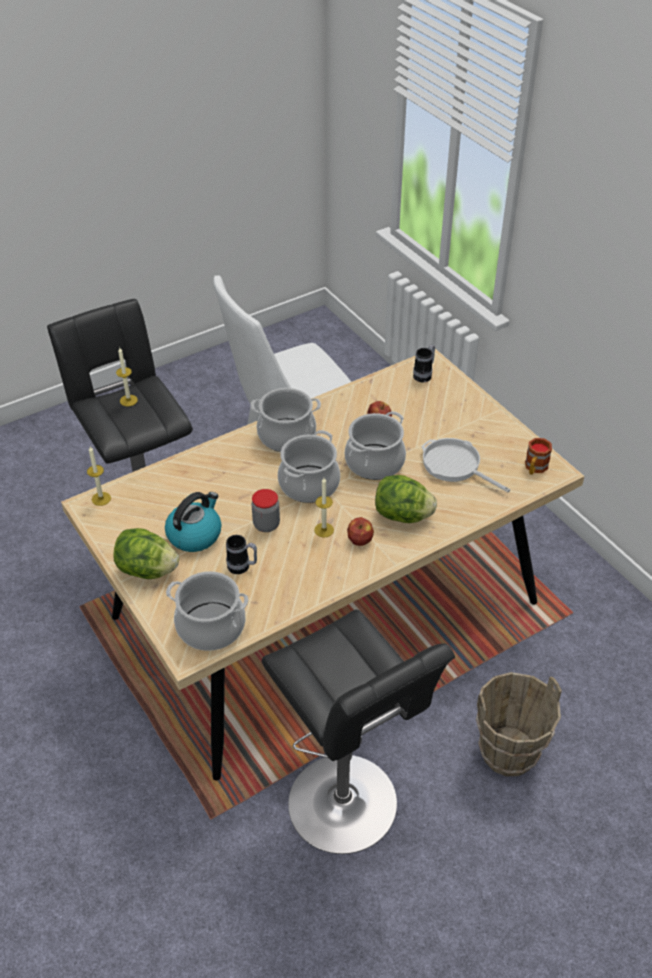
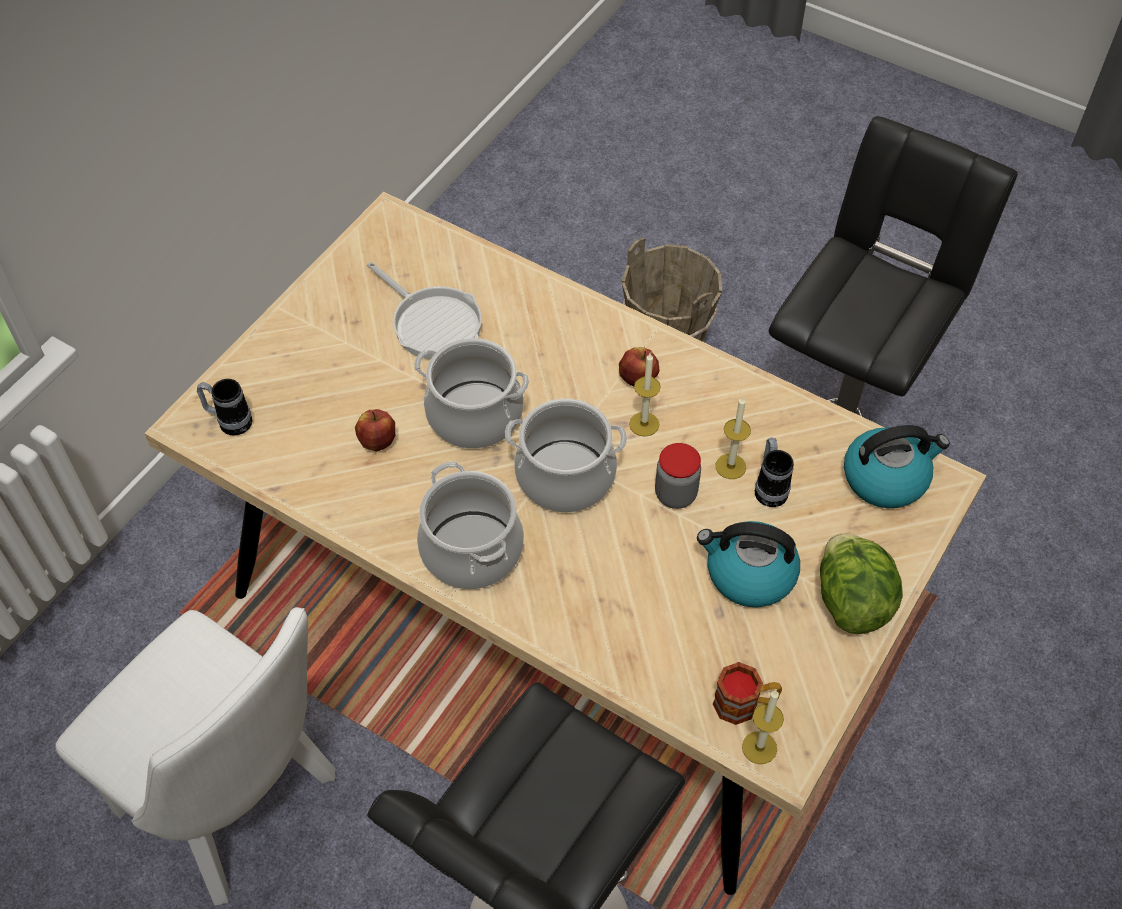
camera: 115 degrees left, 10 degrees up
candle [116,348,138,406] -> candle moved to [716,397,751,479]
cooking pot [166,571,249,651] -> kettle [844,425,950,508]
lettuce [375,475,437,523] -> none
frying pan [422,438,510,492] -> frying pan turned 60 degrees counterclockwise [367,262,482,359]
mug [525,438,552,475] -> mug moved to [713,662,782,725]

